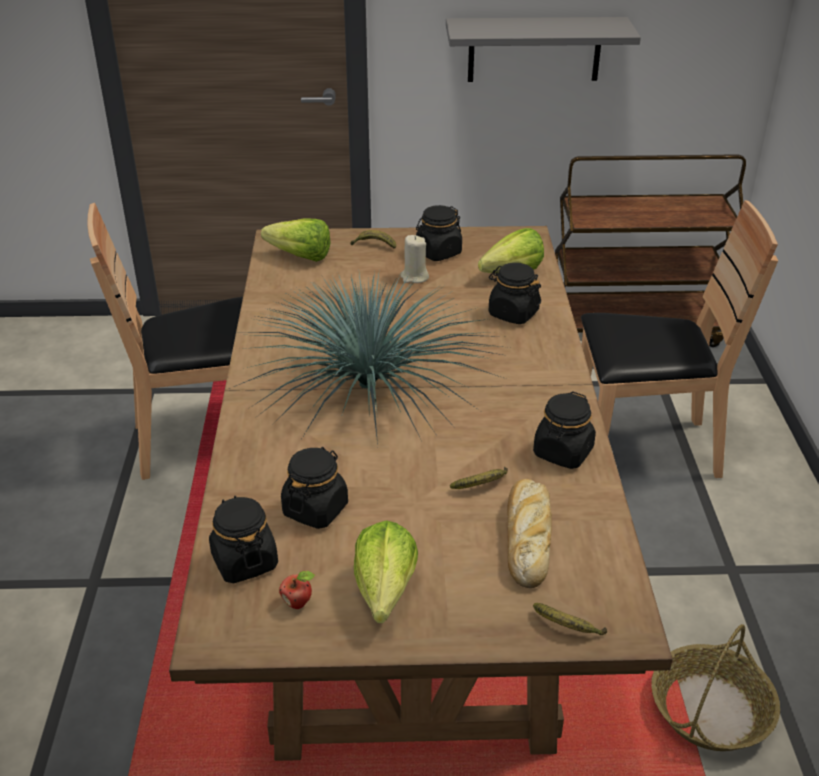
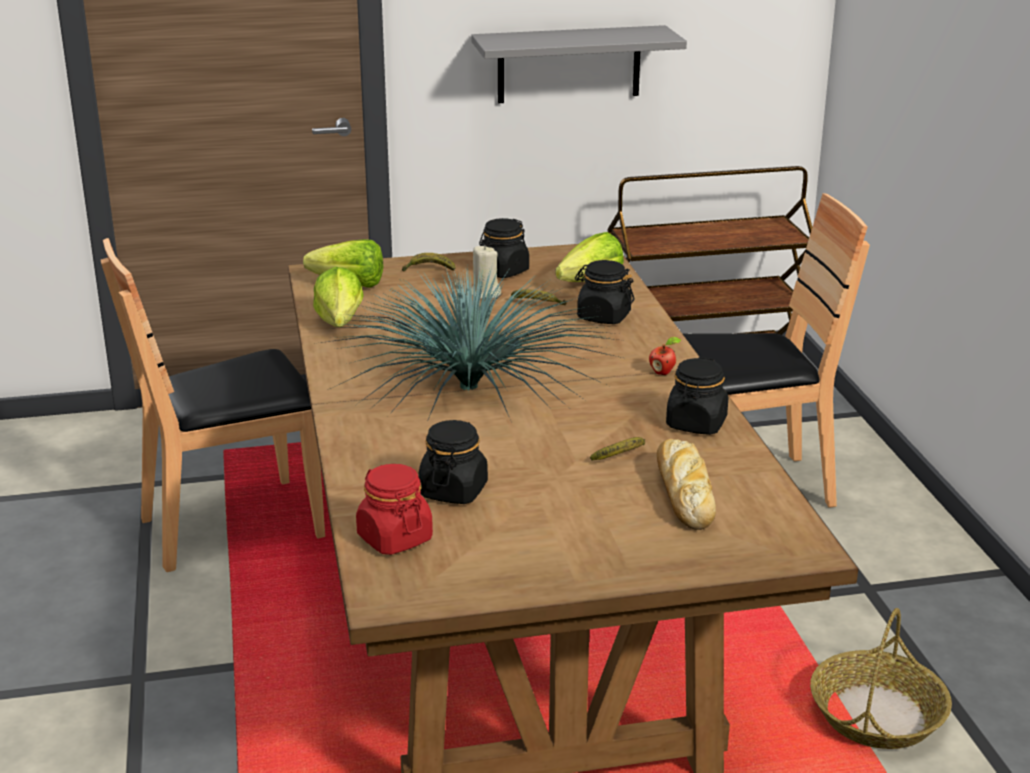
camera: 10 degrees left, 10 degrees down
black jar [209,496,278,583] -> red jar [356,464,433,555]
apple [279,571,315,609] -> apple moved to [649,337,681,375]
lettuce [354,520,418,623] -> lettuce moved to [313,267,364,327]
banana [533,603,607,635] -> banana moved to [511,289,566,305]

